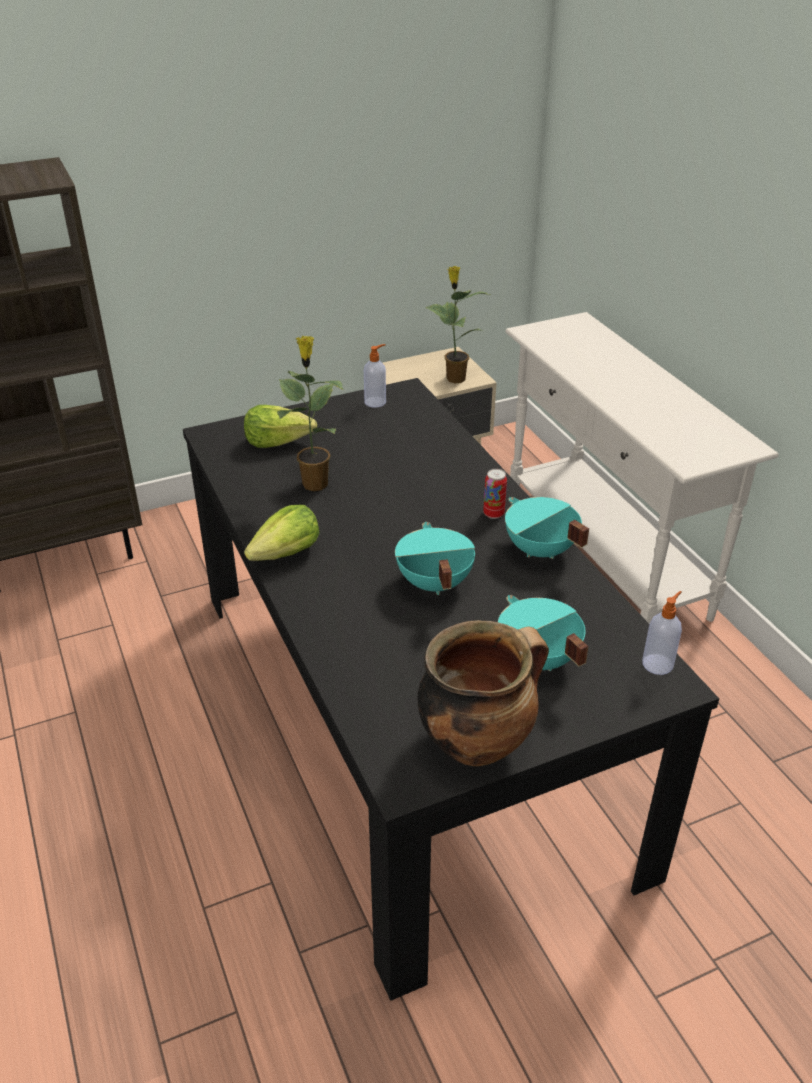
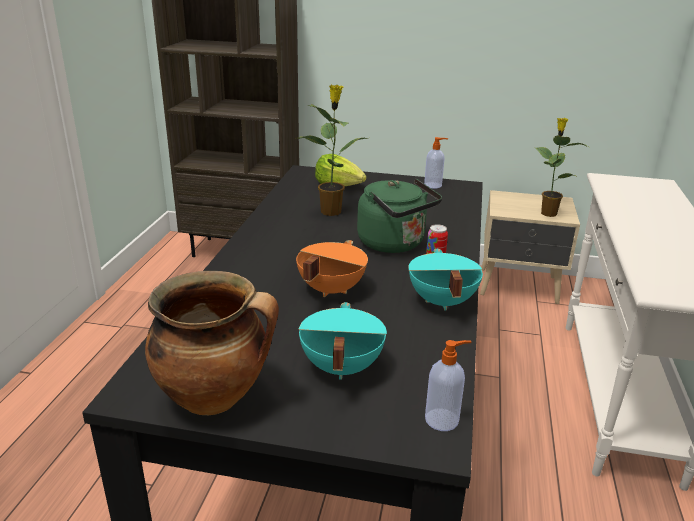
camera: 35 degrees right, 10 degrees down
lettuce [244,505,320,561] -> none
turquoise cooking pot [395,522,475,595] -> orange cooking pot [296,240,368,297]
none -> green kettle [357,178,442,253]

